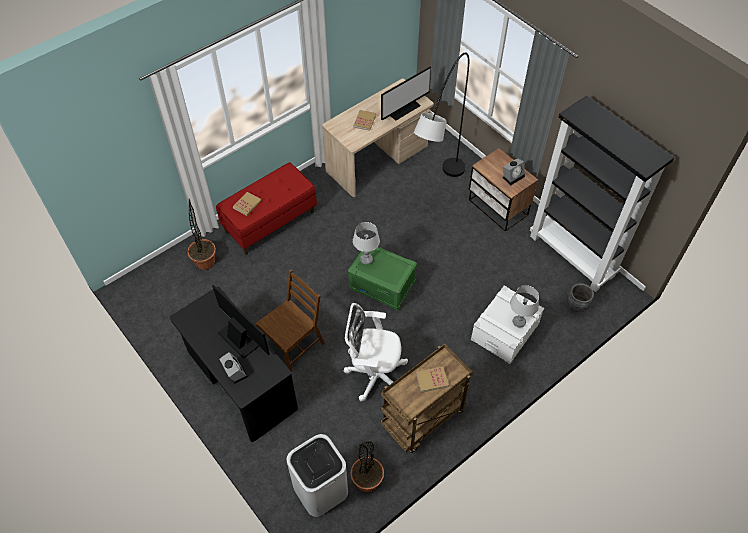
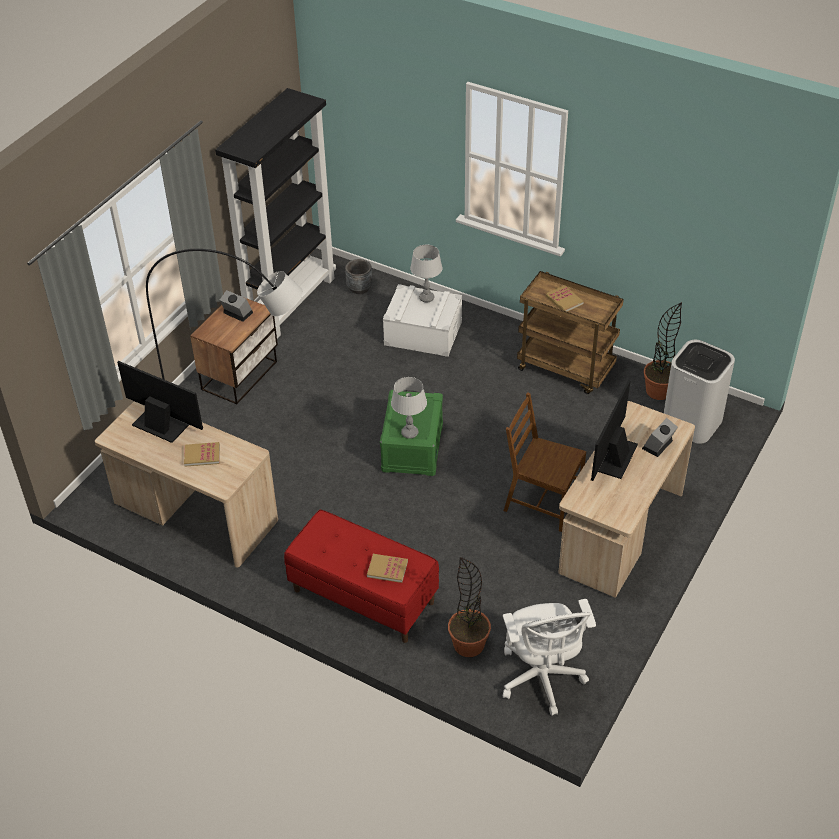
camera: 110 degrees left, 10 degrees down
black desk [170,287,298,442] -> beige desk [558,401,695,598]
white office chair [344,303,408,401] -> white office chair moved to [503,599,596,716]

